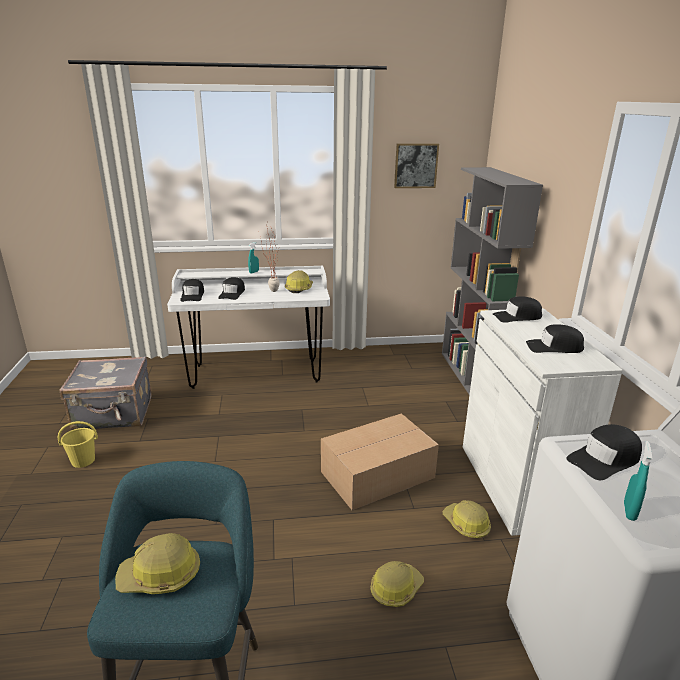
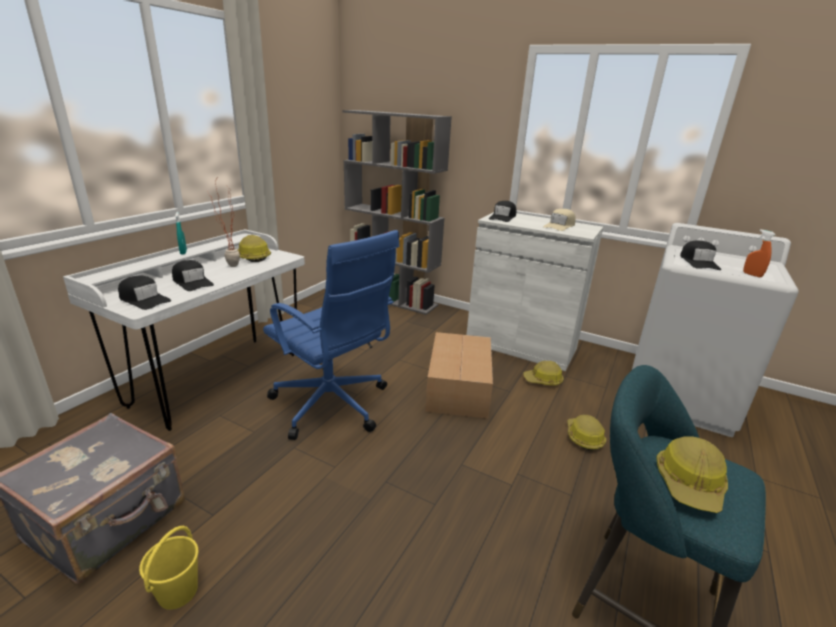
camera: 55 degrees left, 0 degrees up
picture [394,144,439,188] -> none
black cap [526,324,584,353] -> beige cap [543,209,576,231]
turquoise spray bottle [624,441,652,521] -> orange spray bottle [743,229,775,277]
none -> blue office chair [263,230,400,440]

